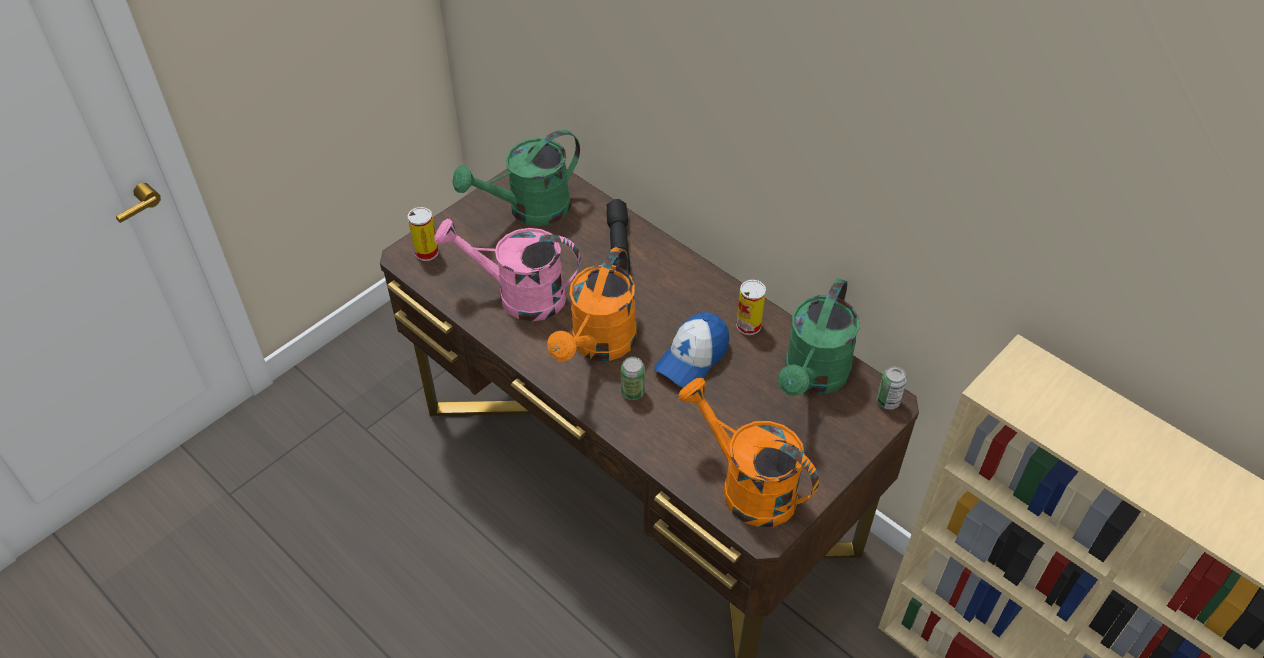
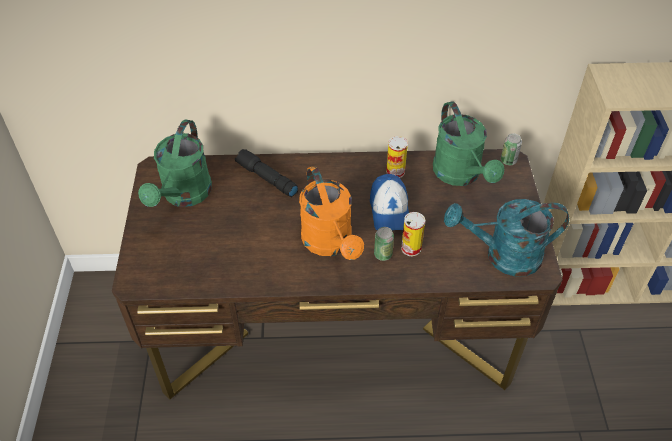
camera: 45 degrees left, 0 degrees up
can [407,207,439,261] -> can moved to [401,212,425,256]
pink watering can [434,218,581,321] -> none
orange watering can [678,378,819,527] -> turquoise watering can [444,199,569,276]

